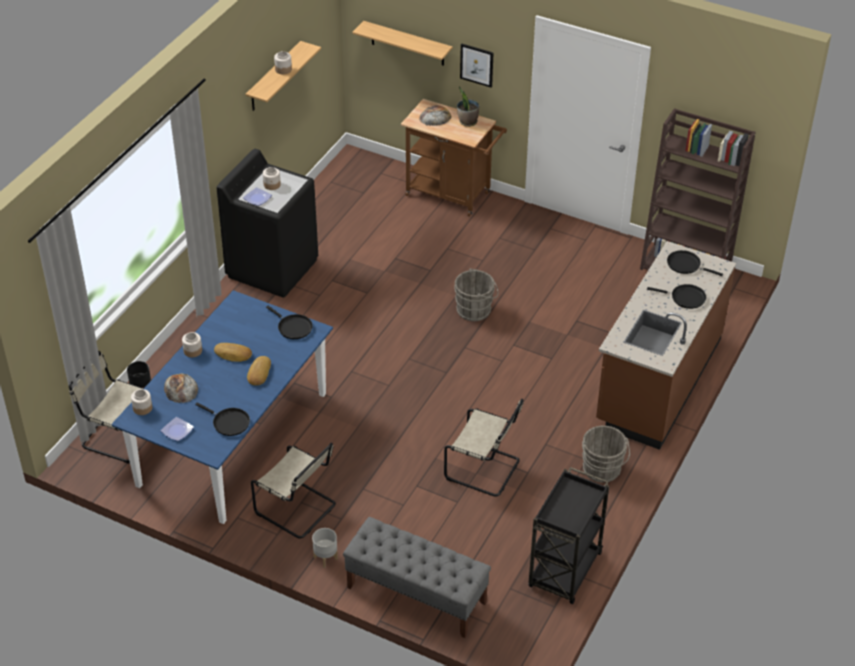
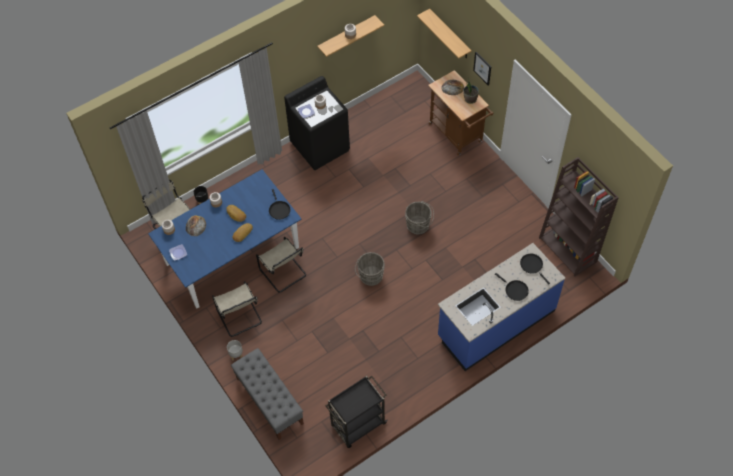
camera: 30 degrees right, 15 degrees up
black frying pan [195,402,250,436] -> none
beige chair [444,399,524,497] -> beige chair moved to [256,237,306,293]
grey bucket [582,426,630,483] -> grey bucket moved to [355,252,385,286]
brown counter [596,241,736,450] -> blue counter [438,243,565,371]

